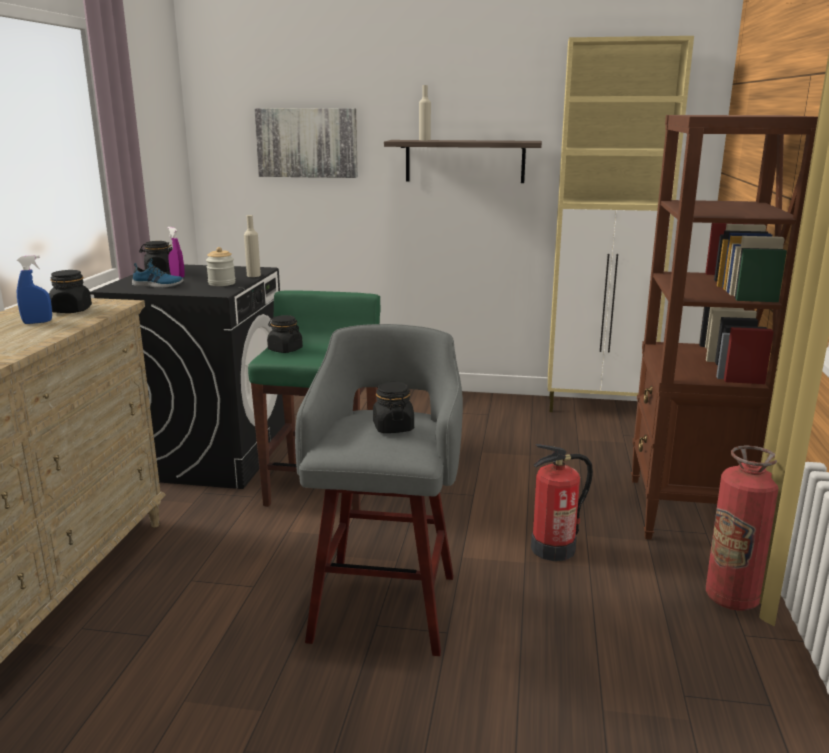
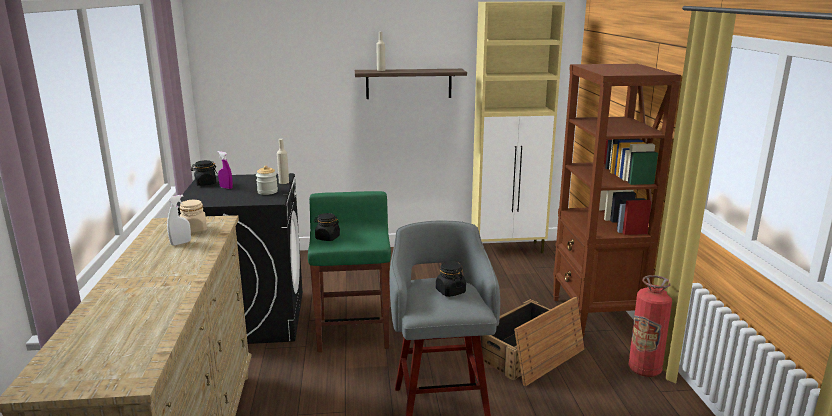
camera: 15 degrees left, 0 degrees up
blue spray bottle [17,255,52,324] -> white spray bottle [167,195,191,246]
black jar [49,270,92,313] -> beige jar [179,199,207,233]
shoe [132,259,184,288] -> none
picture [254,108,358,178] -> none
fire extinguisher [531,444,593,561] -> crate [472,297,585,386]

